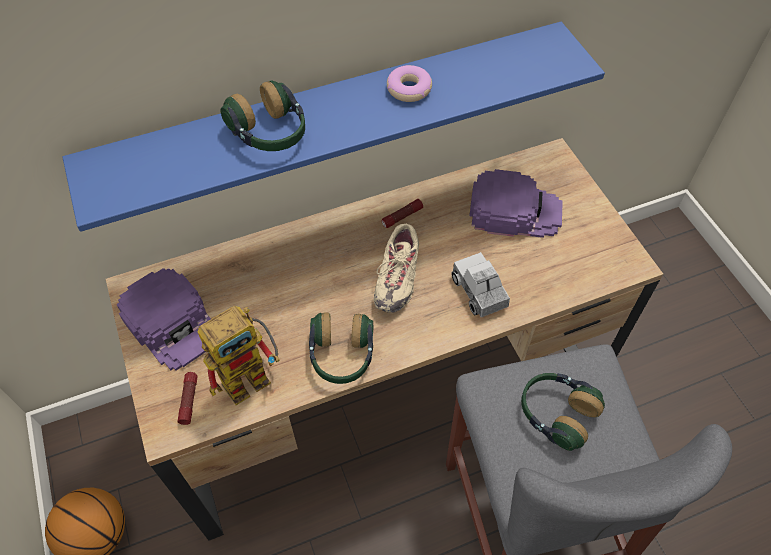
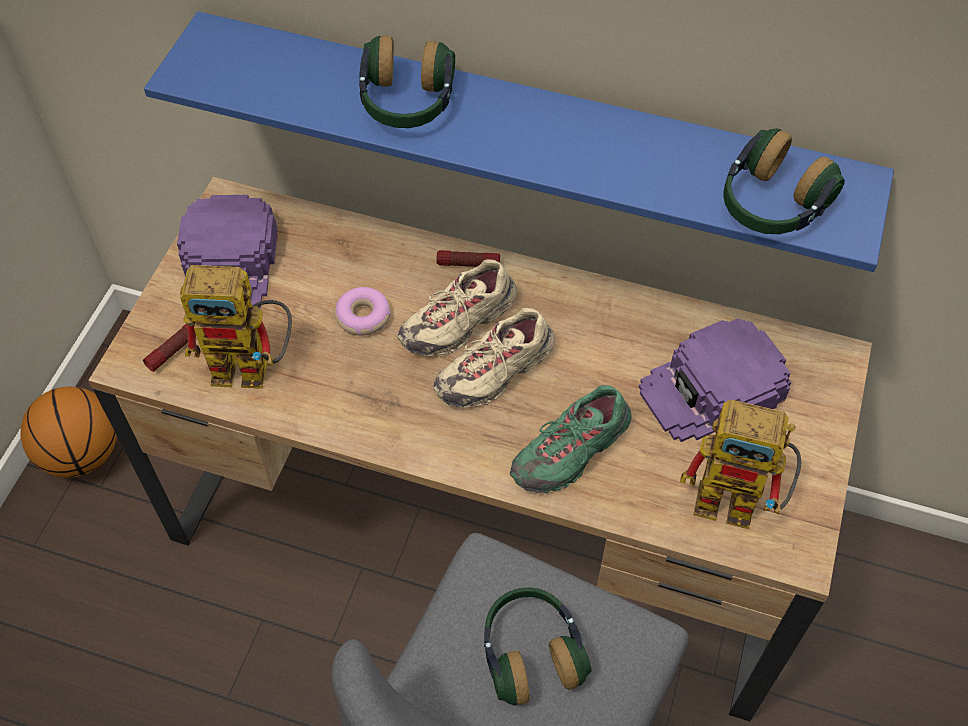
camera: 40 degrees right, 0 degrees up
headphones [309,312,373,384] -> headphones moved to [723,128,845,234]
flashlight [382,199,423,228] -> flashlight moved to [436,250,500,267]
donut [387,65,432,102] -> donut moved to [335,287,391,336]
toy truck [452,252,510,317] -> green shoe [510,385,631,493]
purple cap [469,169,563,238] -> purple cap turned 105 degrees clockwise [639,318,791,442]
none -> beige shoe [397,259,517,356]
none -> toy robot [680,400,801,529]

